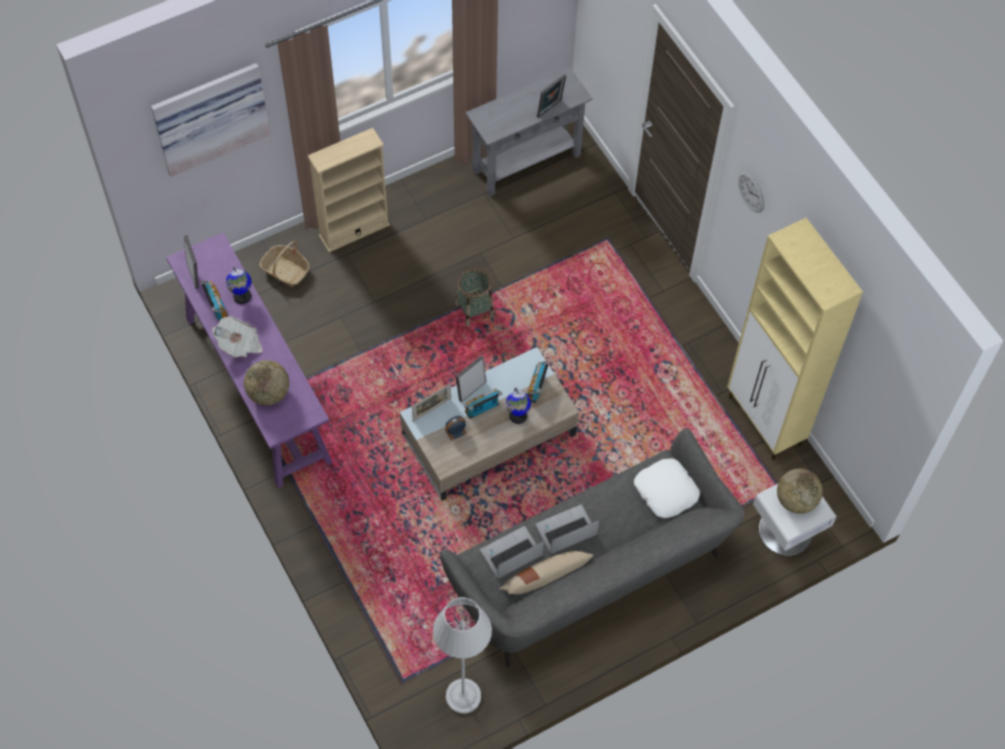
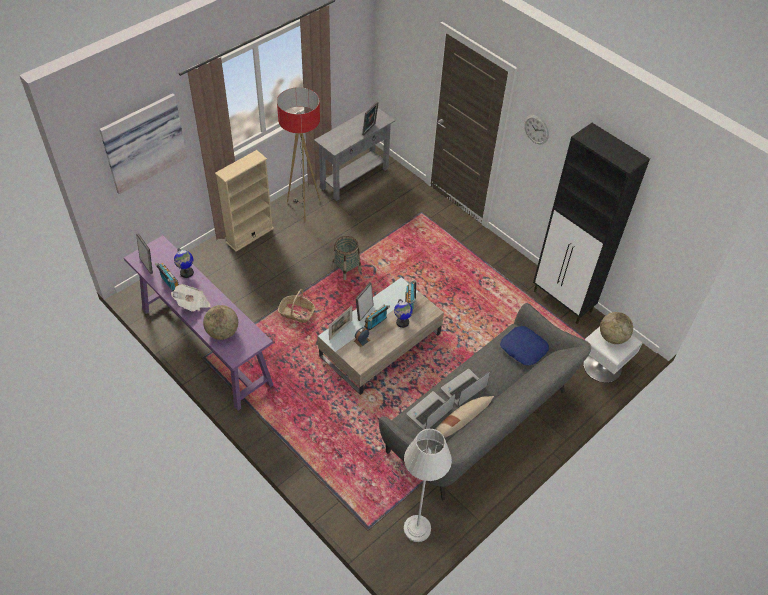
camera: 15 degrees left, 10 degrees down
basket [259,241,310,287] -> basket moved to [278,289,315,323]
white pillow [634,458,700,518] -> blue pillow [500,326,549,366]
beige cabinet [727,218,863,460] -> black cabinet [533,123,650,324]
none -> floor lamp [277,87,320,222]

